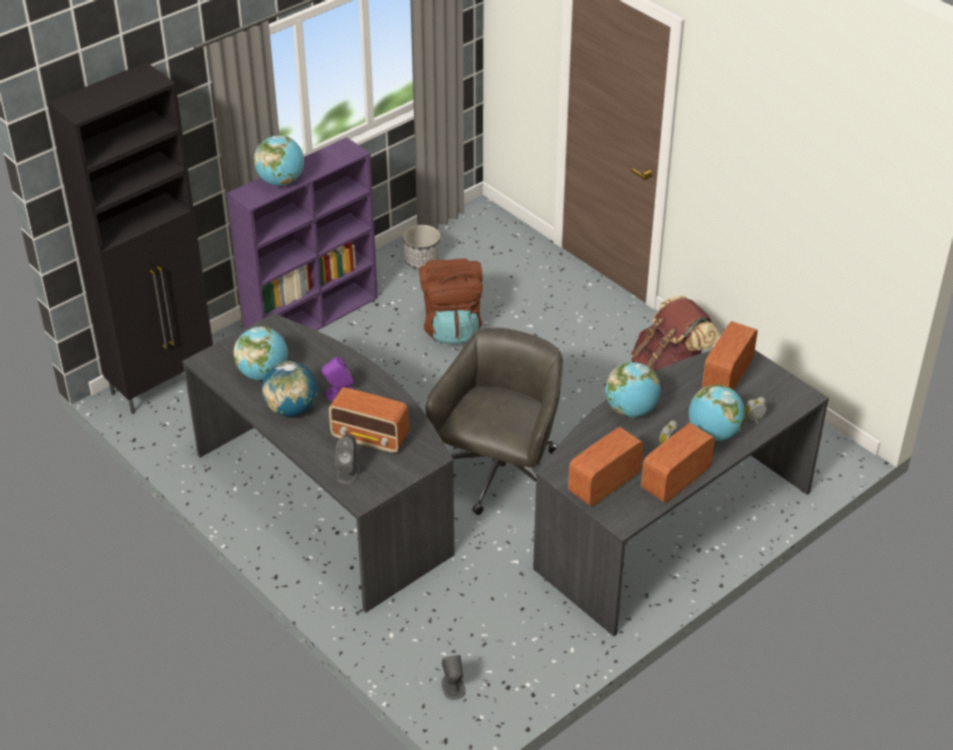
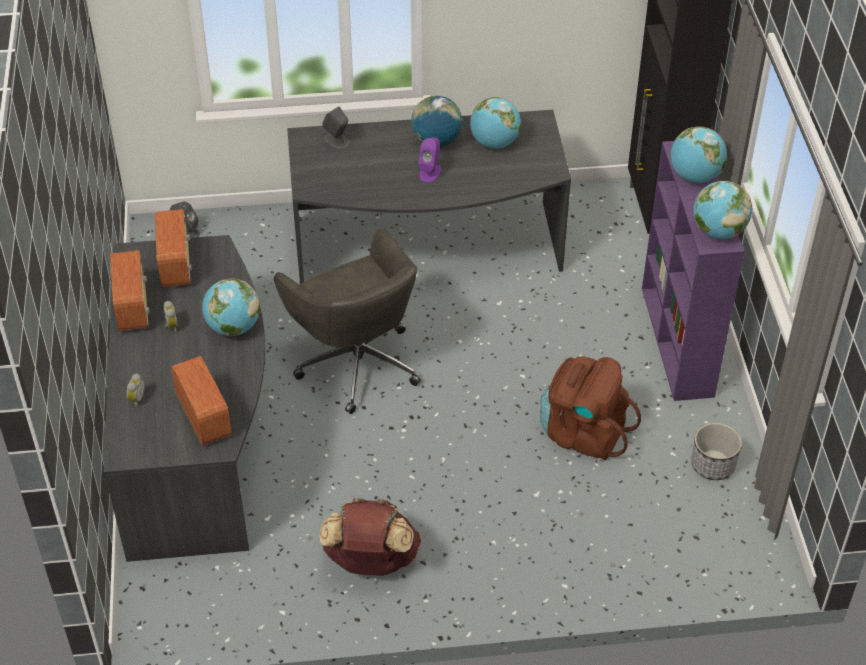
camera: 125 degrees right, 5 degrees up
radio [329,387,409,453] -> none
globe [688,385,745,441] -> globe moved to [693,181,752,239]

